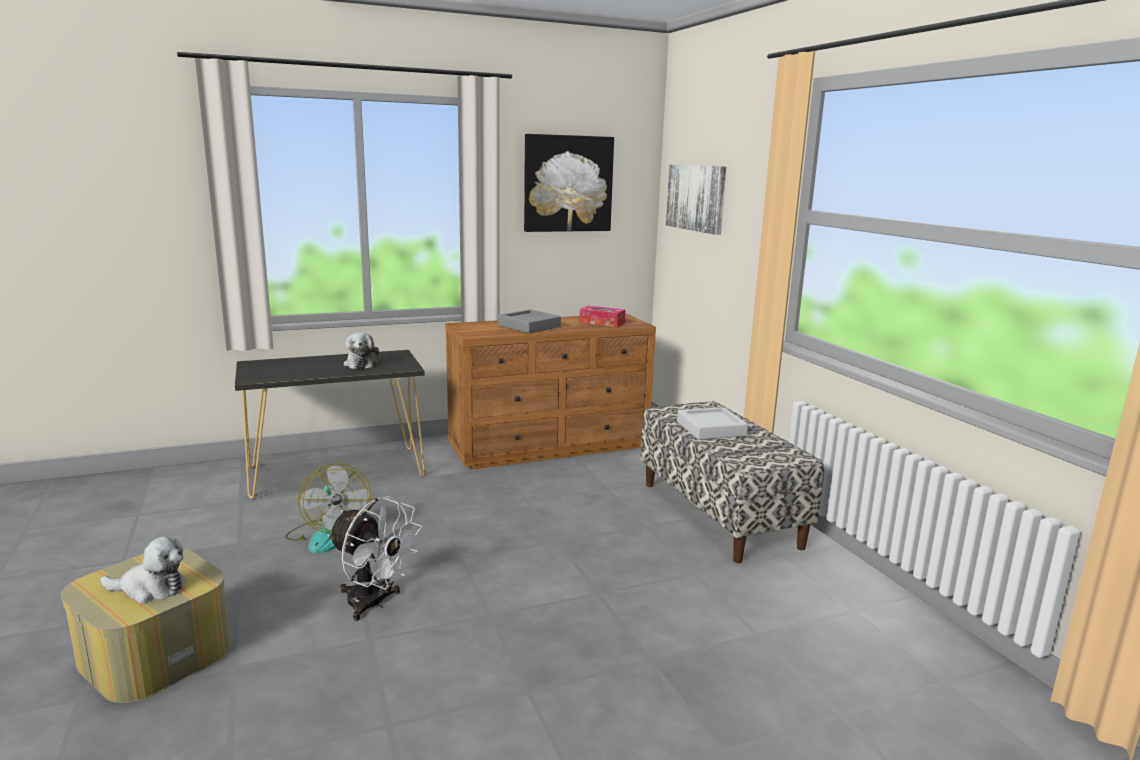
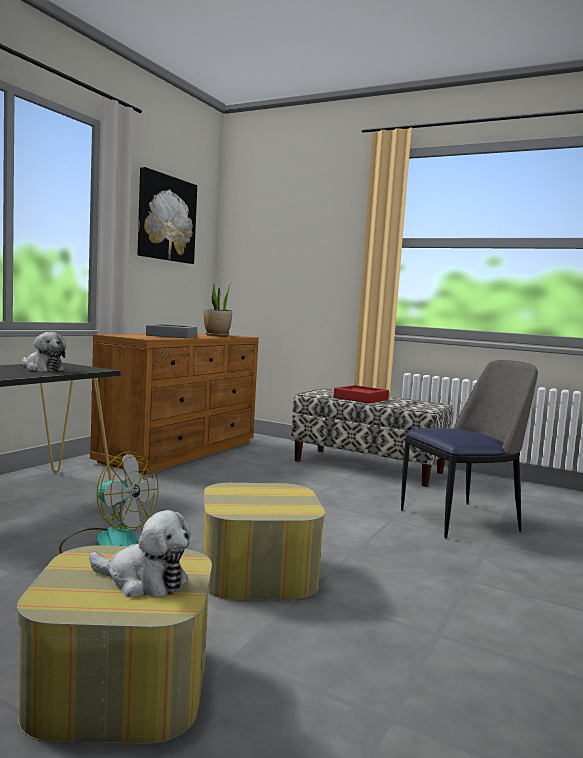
camera: 40 degrees left, 10 degrees down
plush toy [100,536,187,604] -> plush toy turned 60 degrees clockwise [89,510,191,597]
white fan [327,496,422,621] -> ottoman [203,483,325,600]
tissue box [579,306,625,327] -> potted plant [204,283,232,336]
picture [666,164,726,235] -> none
grey tray [677,407,748,440] -> red tray [334,385,389,403]
none -> chair [401,360,538,539]

